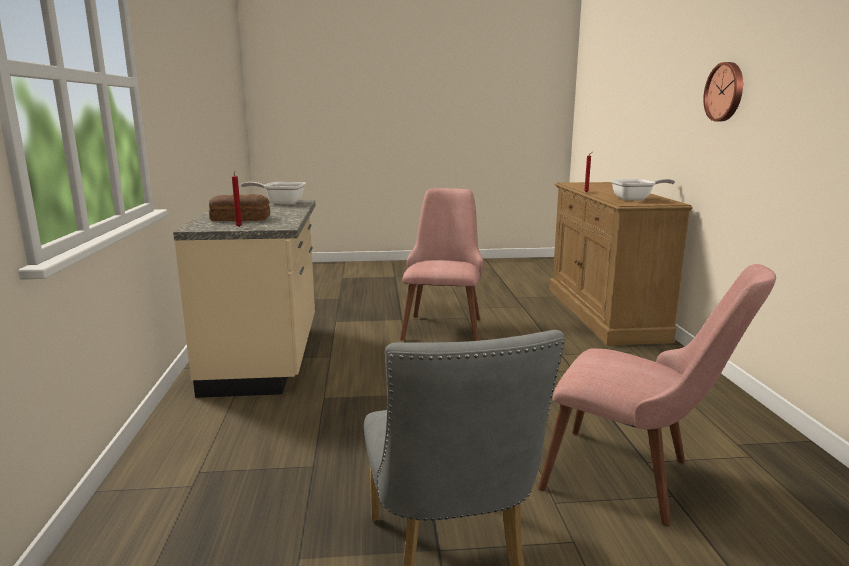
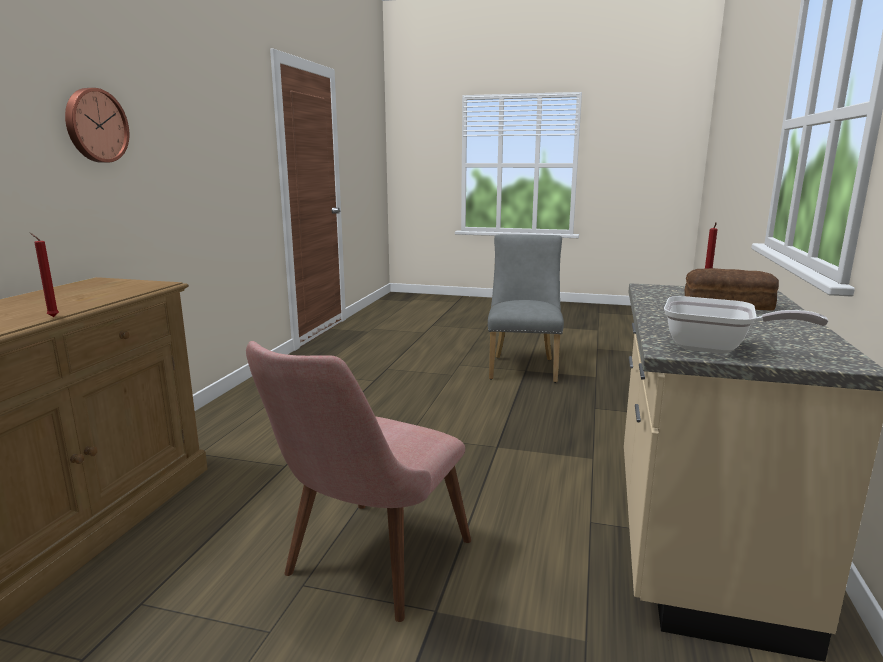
camera: 160 degrees left, 0 degrees up
pink chair [538,264,776,527] -> none
frying pan [611,179,675,201] -> none

